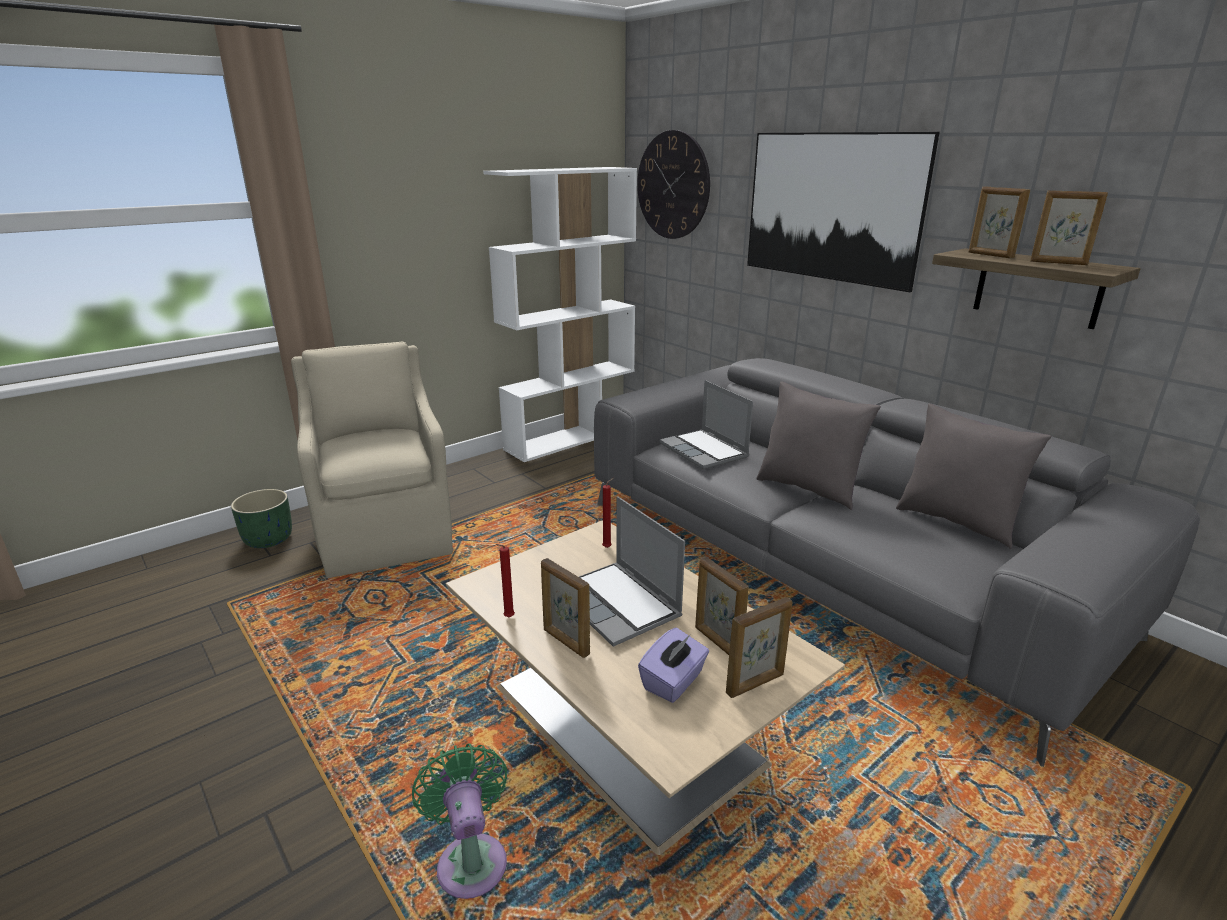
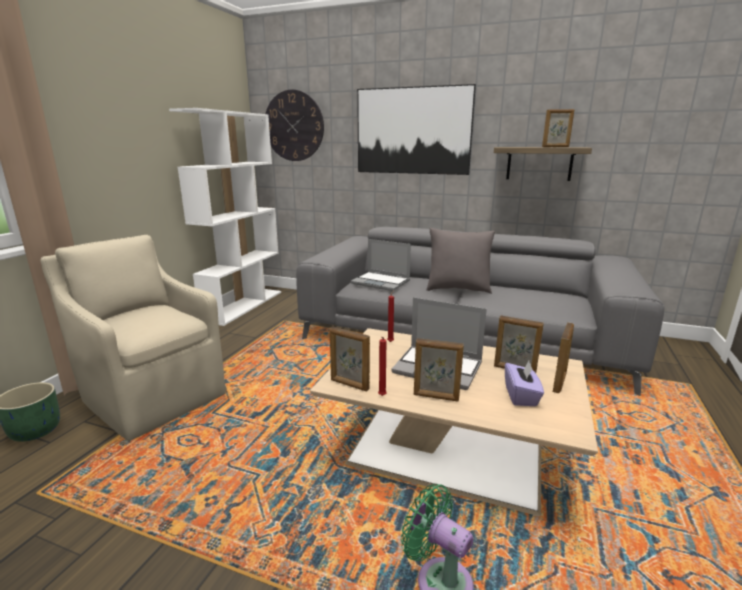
camera: 30 degrees left, 5 degrees down
grey pillow [896,404,1052,549] -> none
picture frame [969,187,1030,258] -> picture frame moved to [330,327,370,392]

